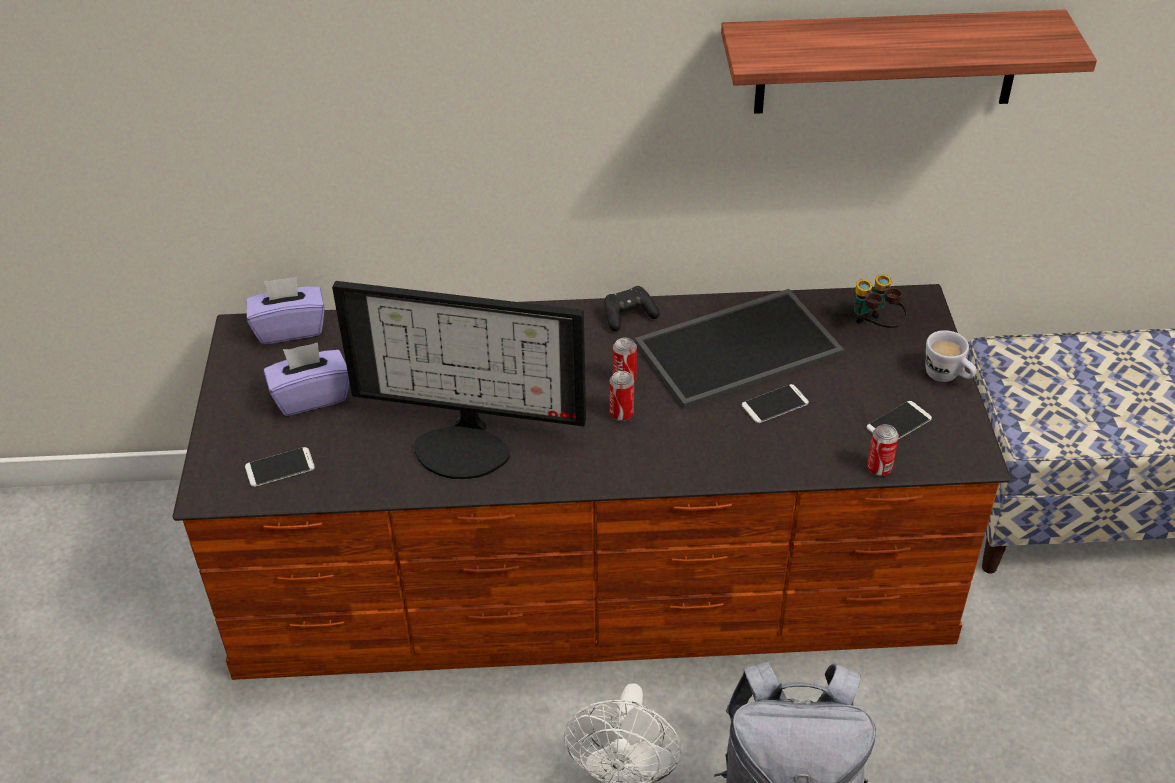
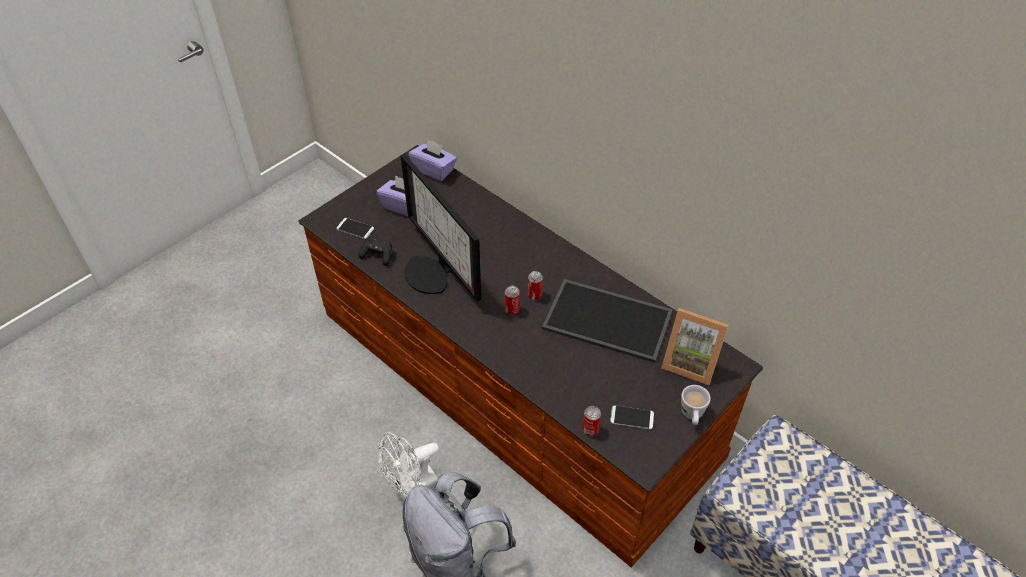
camera: 45 degrees right, 5 degrees up
black game controller [604,286,660,332] -> black game controller moved to [358,237,392,266]
shelf [721,10,1097,114] -> none
phone [742,384,809,423] -> none
binoculars [854,274,907,328] -> picture frame [661,308,729,385]

